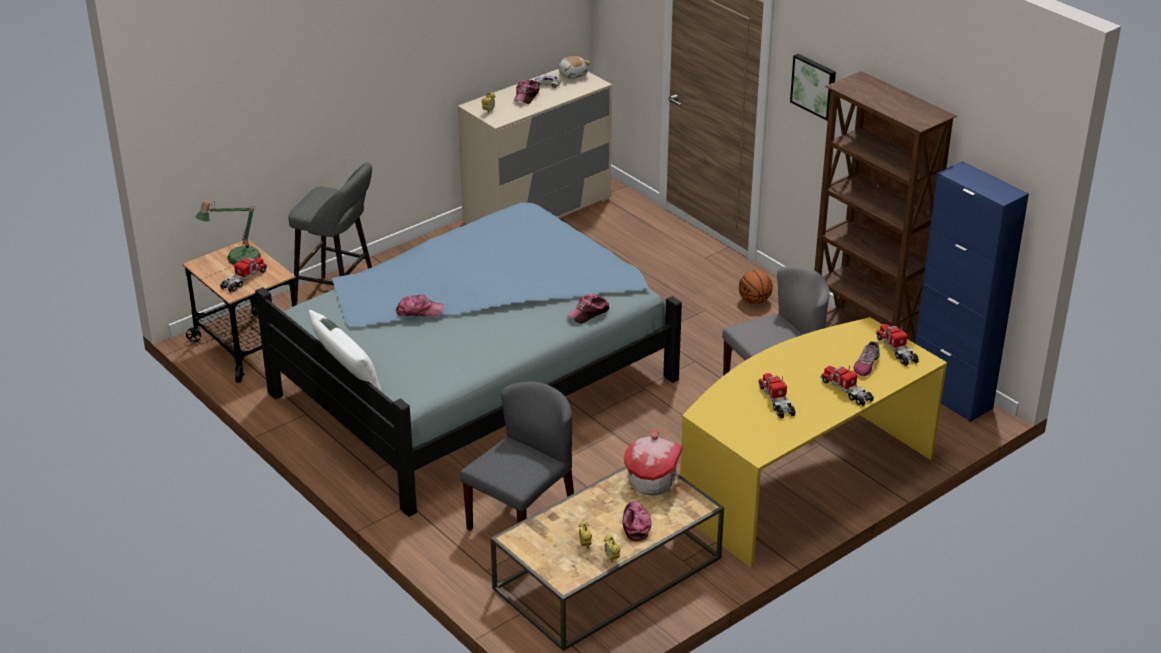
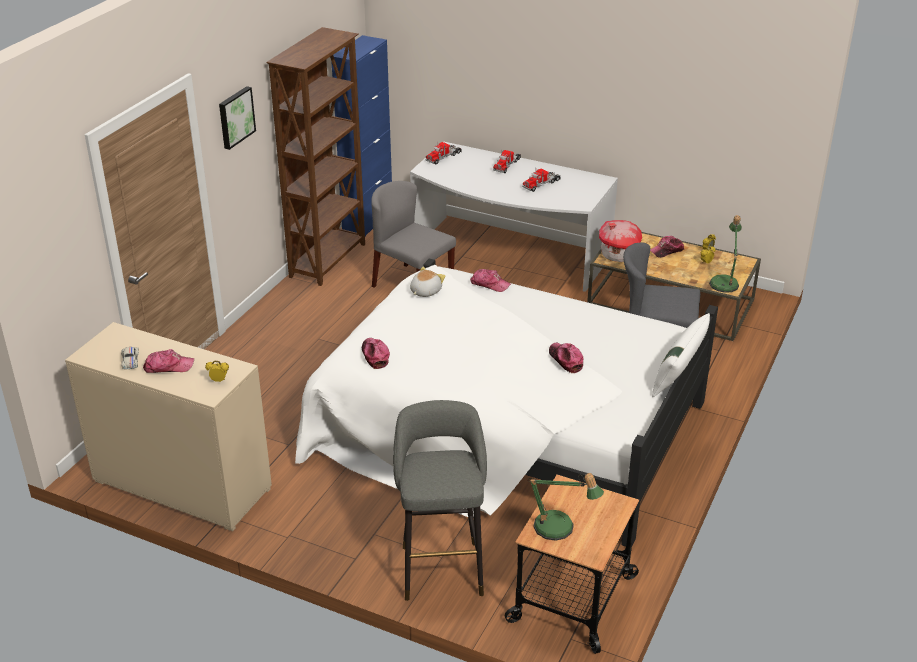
camera: 115 degrees left, 0 degrees up
toy truck [220,257,267,293] -> none
blue bed [255,202,682,517] -> white bed [295,259,718,547]
plush toy [559,56,591,79] -> plush toy moved to [410,267,445,297]
yellow desk [680,317,947,568] -> white desk [410,141,618,292]
basketball [739,270,772,304] -> none
shoe [853,341,880,376] -> none
none -> cap [362,338,390,369]
none -> table lamp [709,215,742,293]

